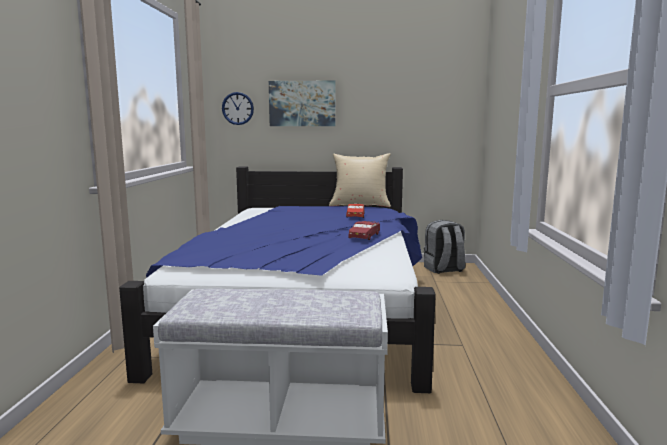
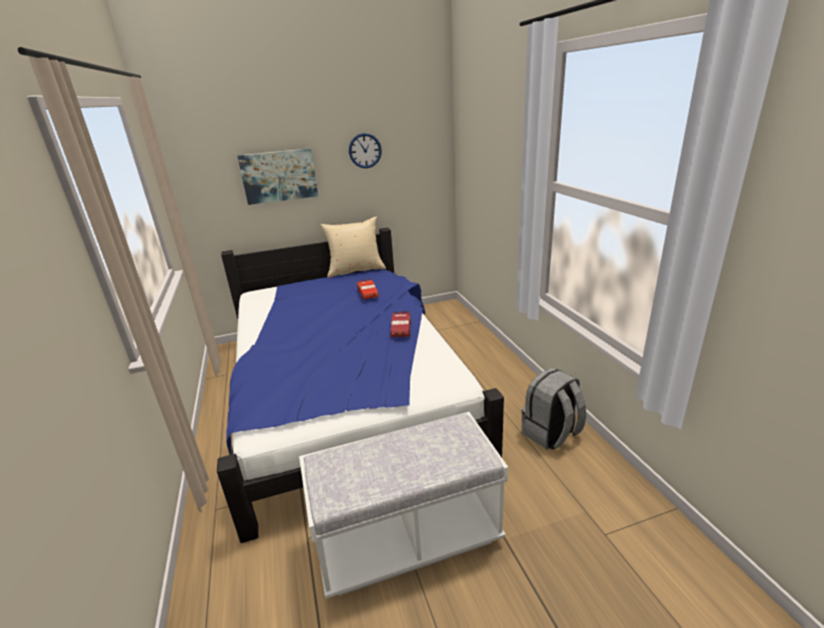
camera: 20 degrees left, 15 degrees up
wall clock [222,92,254,125] -> wall clock moved to [349,133,382,168]
grey backpack [424,220,465,274] -> grey backpack moved to [521,368,586,449]

